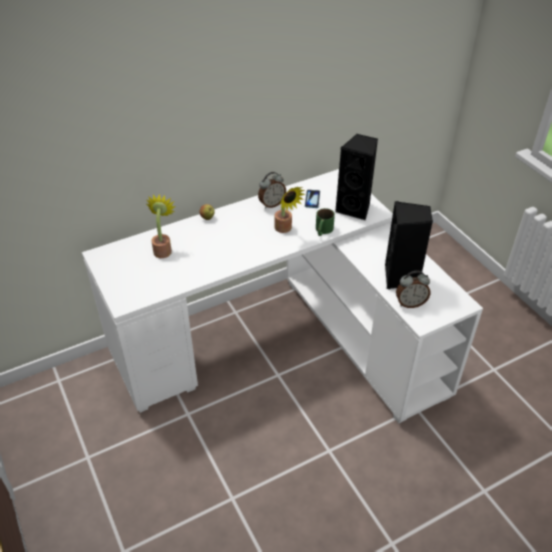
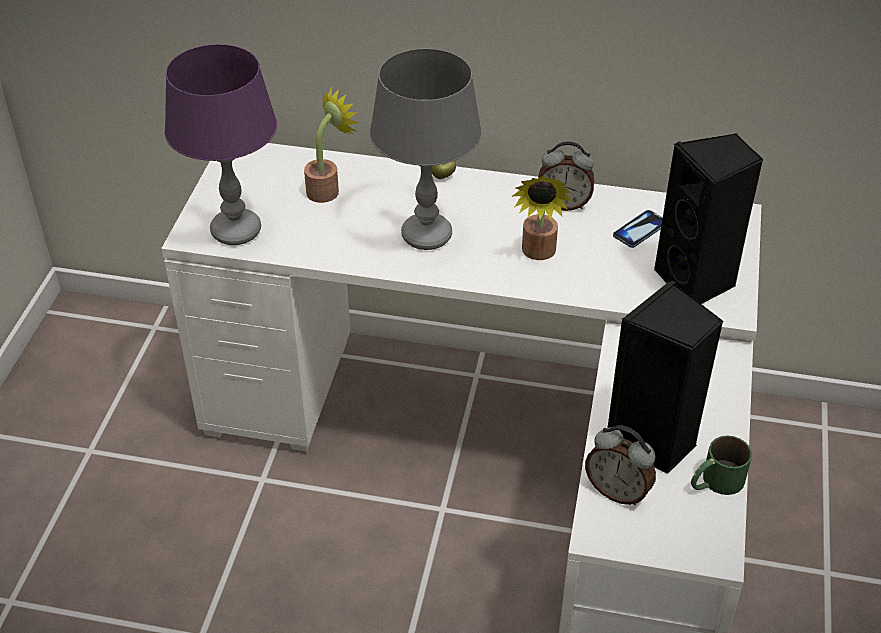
camera: 40 degrees right, 0 degrees up
green mug [316,208,335,236] -> green mug moved to [691,435,752,495]
none -> purple table lamp [165,44,277,245]
none -> grey table lamp [370,48,482,250]

